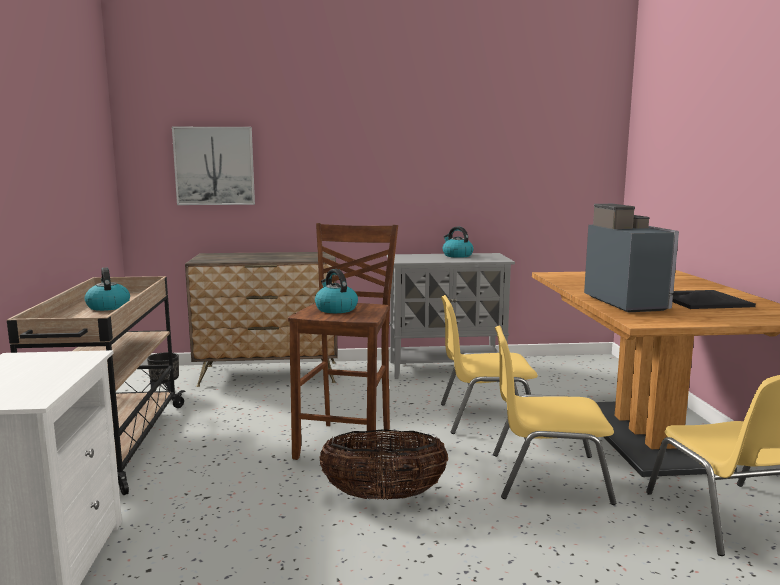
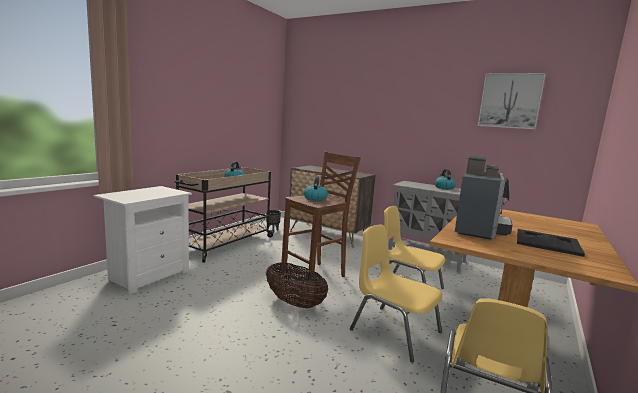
camera: 35 degrees right, 0 degrees up
picture [172,127,255,205] -> picture moved to [478,73,546,129]

